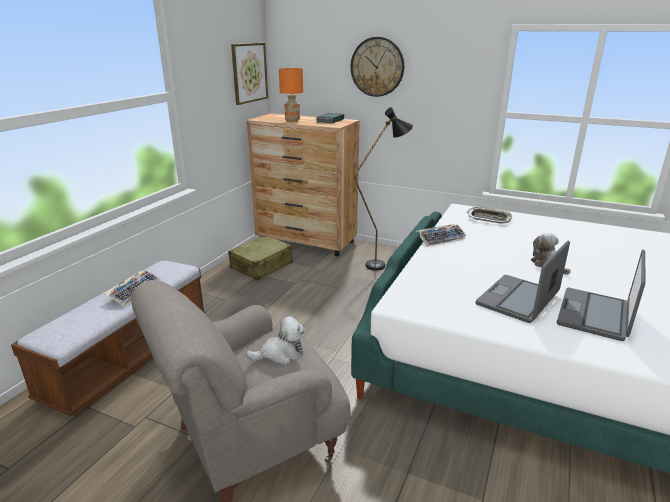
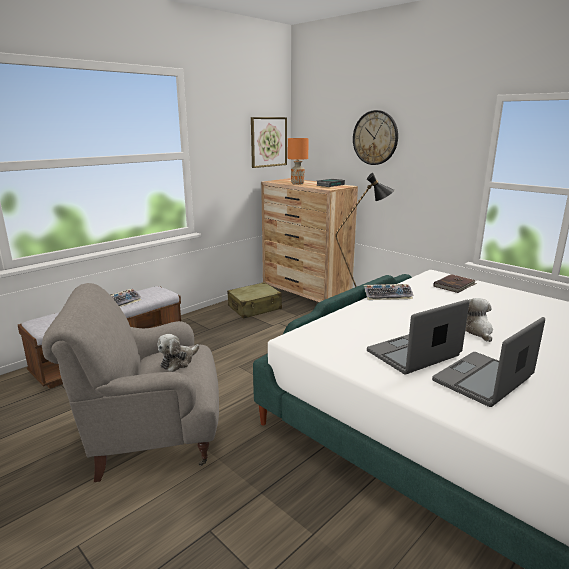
camera: 20 degrees right, 5 degrees down
plush toy [246,316,305,365] -> plush toy turned 120 degrees clockwise [157,334,200,372]
tray [467,207,512,224] -> brown book [433,274,477,293]

